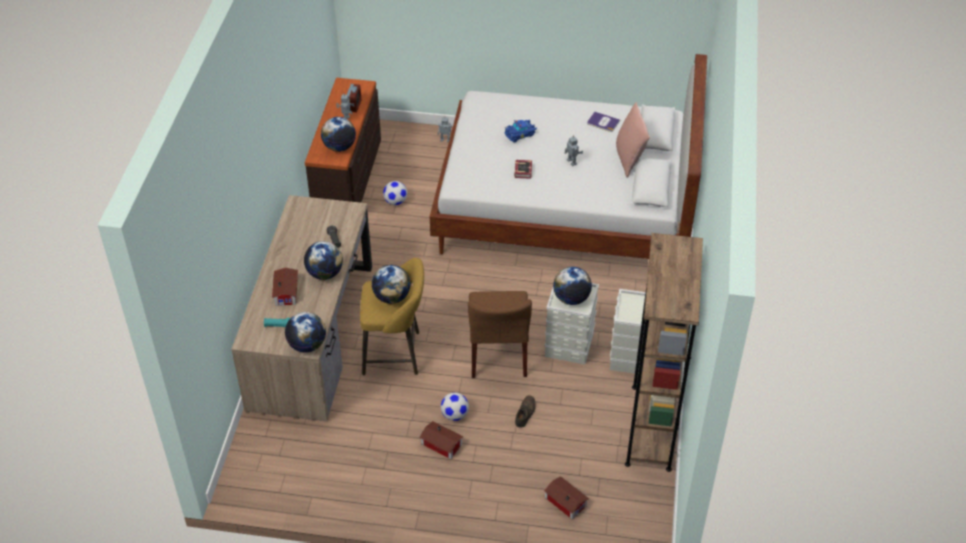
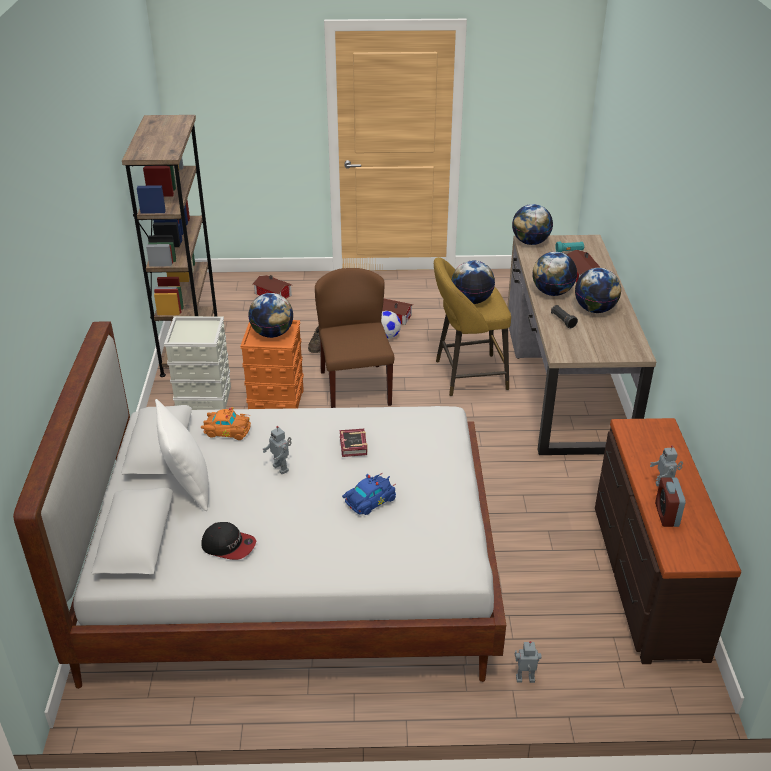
camera: 170 degrees right, 10 degrees down
globe [321,117,356,152] -> globe moved to [575,268,621,313]
football [383,181,407,205] -> none
grey storage box [545,283,599,364] -> orange storage box [240,320,304,409]
book [587,111,620,132] -> cap [202,522,256,560]
pink pillow [616,102,650,178] -> white pillow [155,399,209,511]
none -> orange toy car [201,407,251,440]

